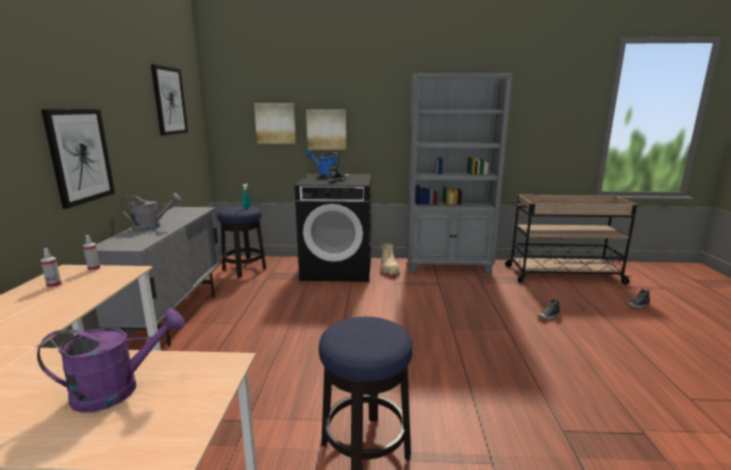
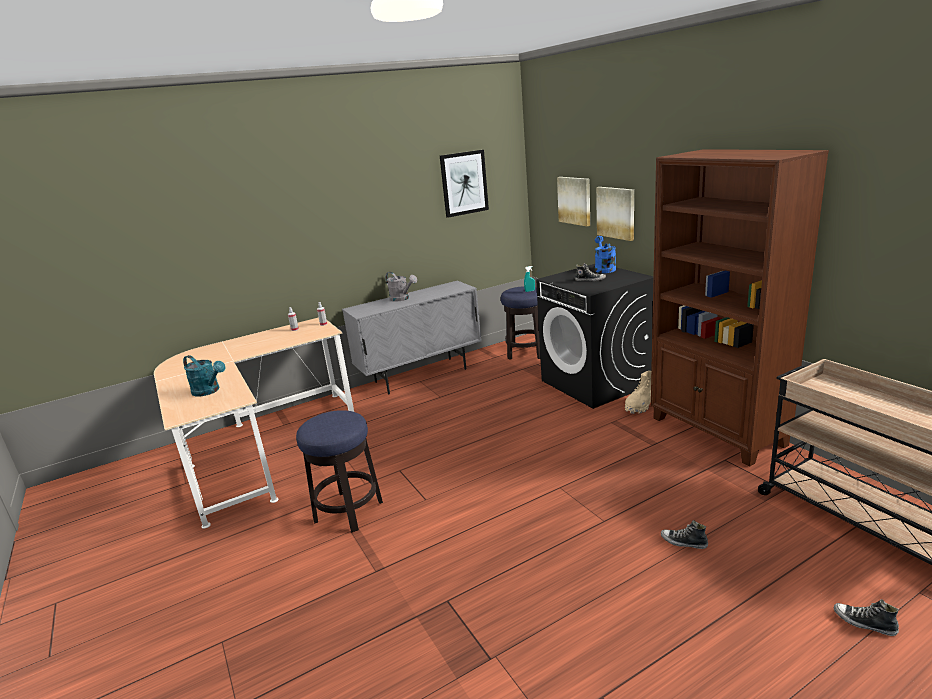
camera: 60 degrees right, 5 degrees up
purple watering can [37,309,185,413] -> turquoise watering can [183,355,225,396]
picture [41,109,115,209] -> none
grey bookcase [407,73,513,274] -> brown bookcase [651,149,829,466]

